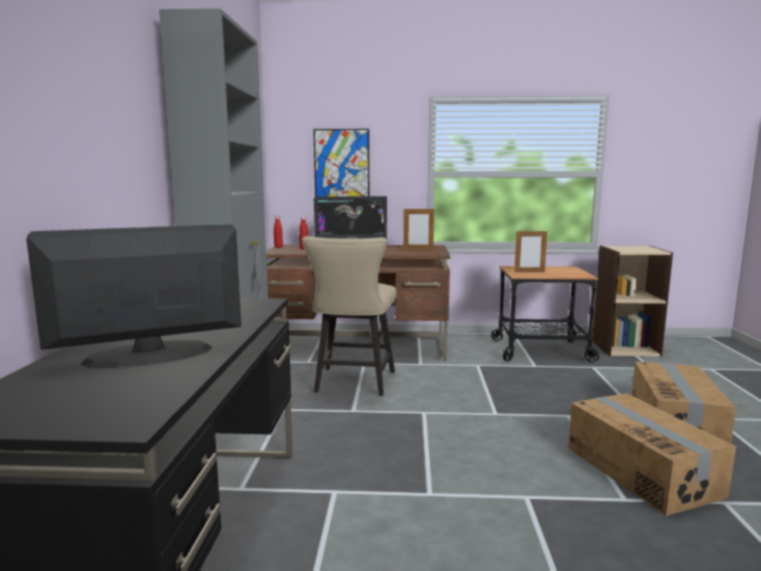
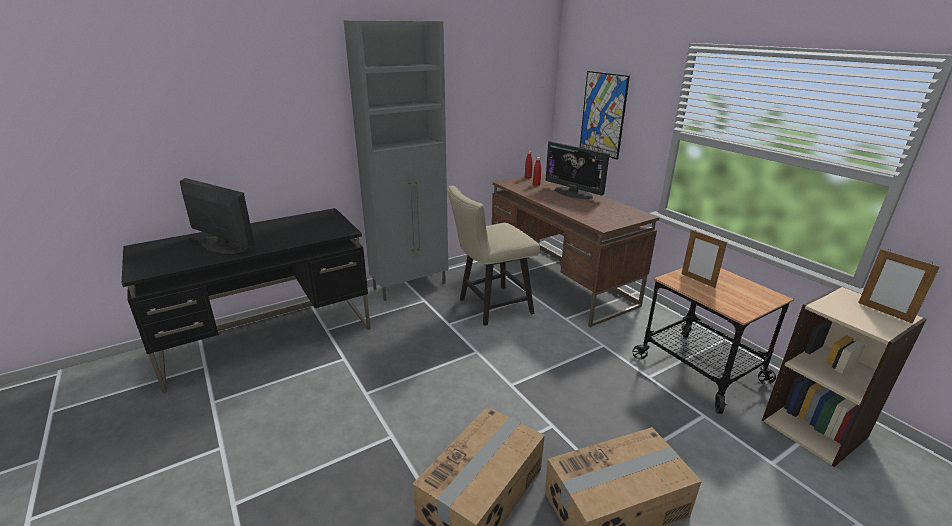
camera: 55 degrees right, 15 degrees up
picture frame [403,207,434,249] -> picture frame moved to [858,249,940,324]

